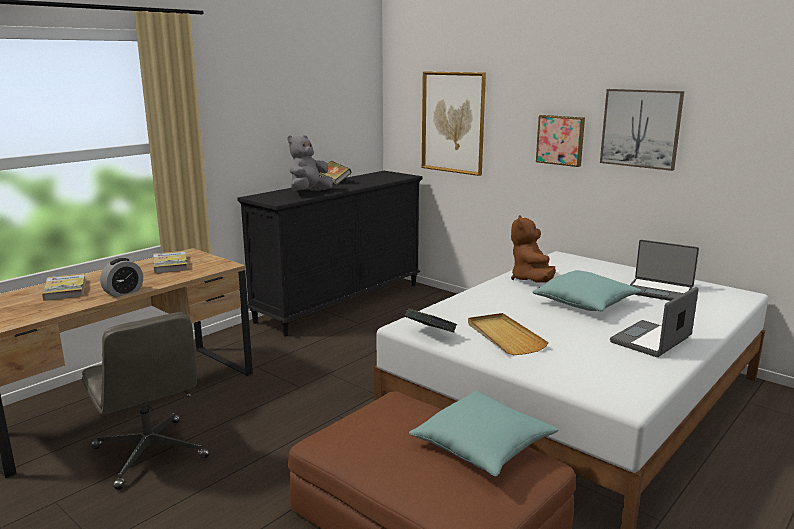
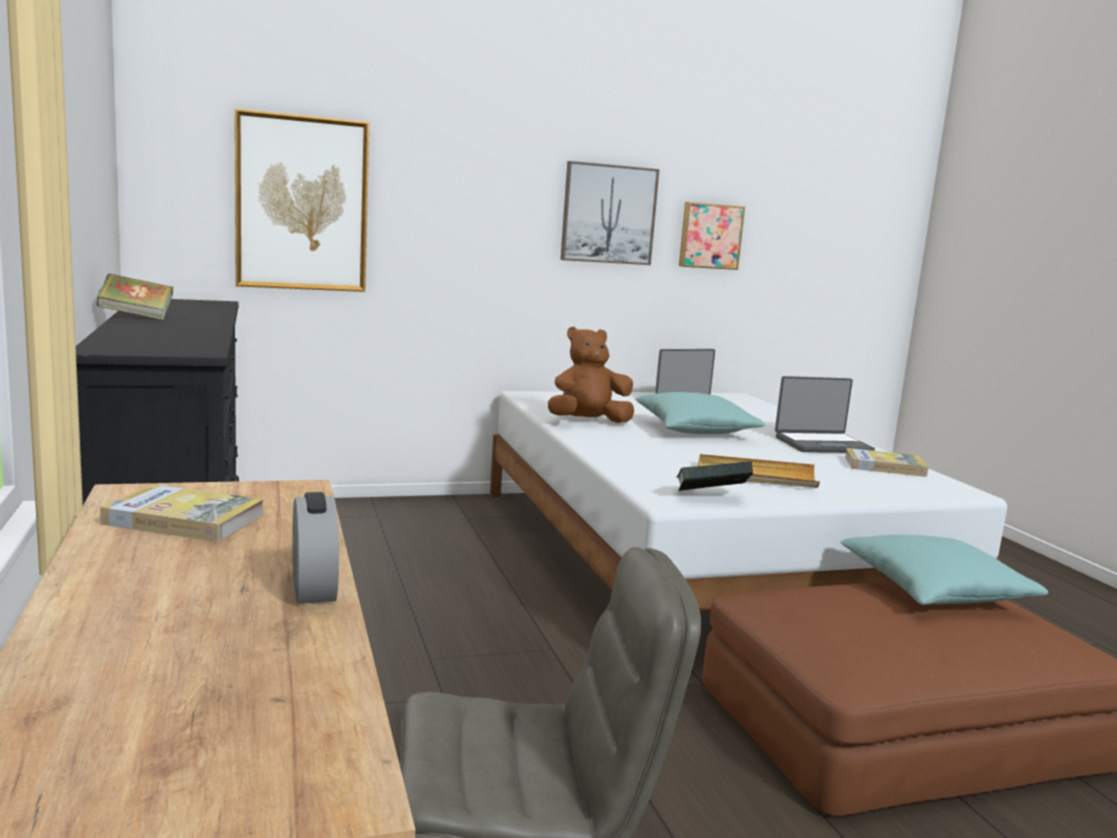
camera: 60 degrees left, 5 degrees down
book [42,273,86,301] -> book moved to [845,448,929,477]
grey plush toy [288,135,333,191] -> none
brown plush toy [511,215,556,283] -> brown plush toy turned 120 degrees clockwise [548,327,634,423]
picture [536,115,585,167] -> picture moved to [679,202,745,270]
laptop [610,287,699,357] -> laptop turned 90 degrees counterclockwise [775,376,875,453]

